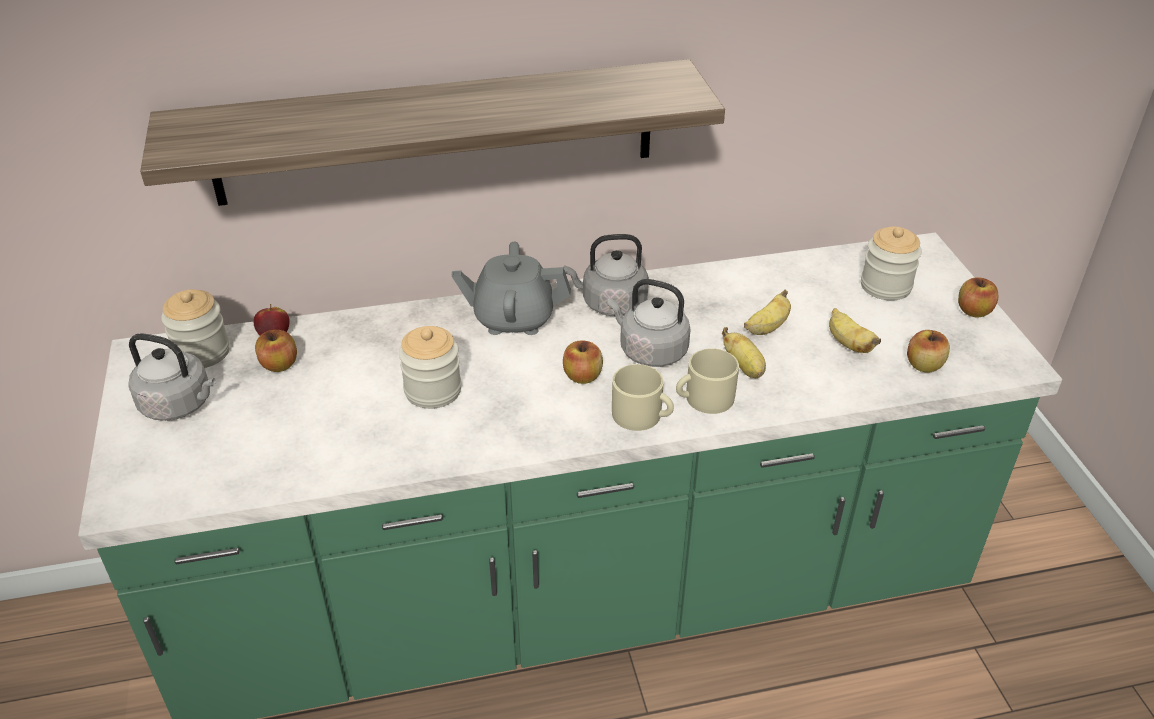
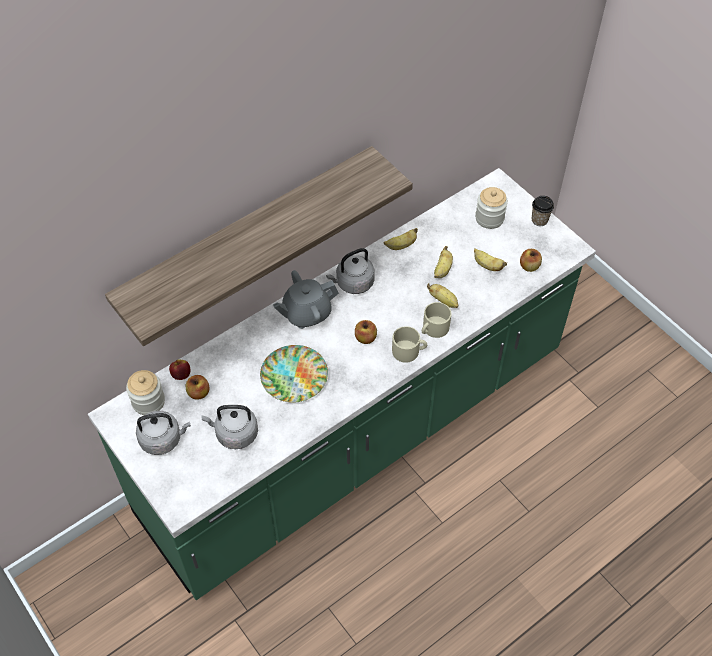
camera: 25 degrees left, 15 degrees up
jar [399,326,462,409] -> plate [260,345,328,403]
grey kettle [607,279,690,367] -> grey kettle moved to [201,405,258,449]
apple [958,277,998,317] -> cup [532,196,554,226]
none -> banana [384,228,418,250]

